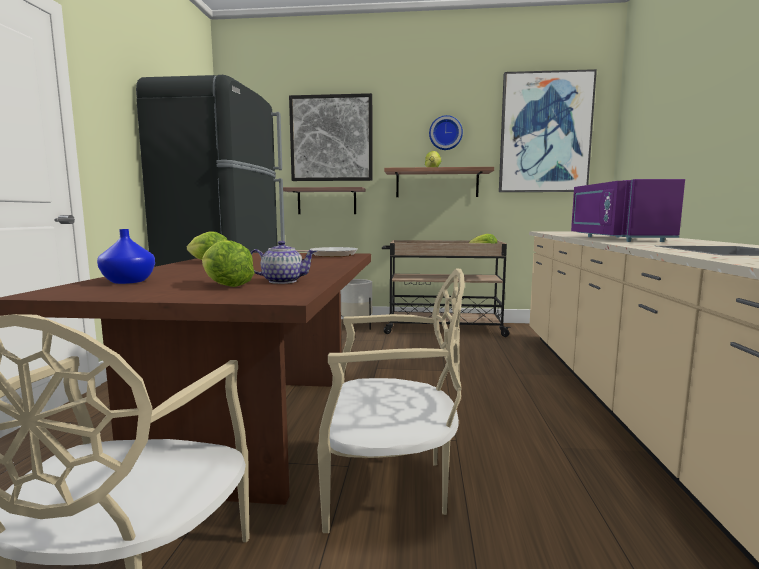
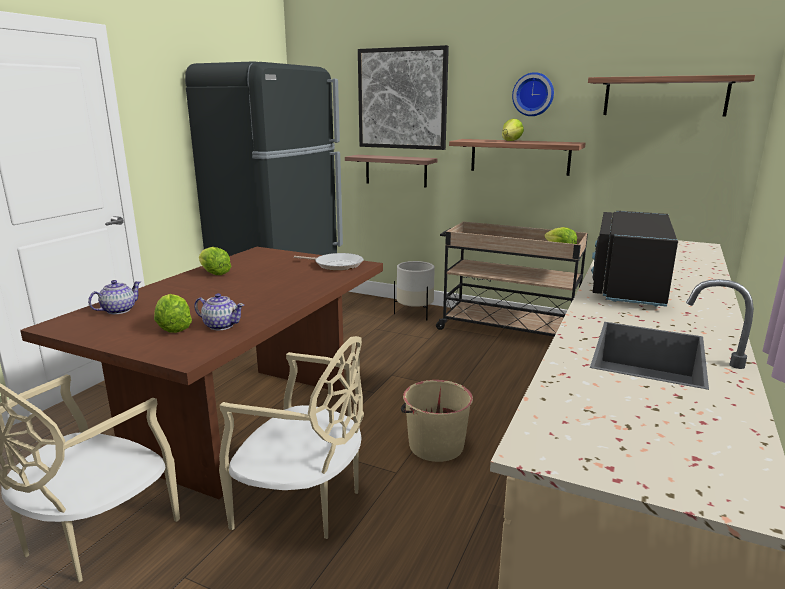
camera: 20 degrees right, 10 degrees up
blue vase [97,229,155,284] -> teapot [88,280,141,314]
picture [499,69,597,192] -> shelf [588,75,755,116]
purple microwave [571,179,685,242] -> black microwave [591,211,678,307]
none -> beige bucket [401,380,473,462]

